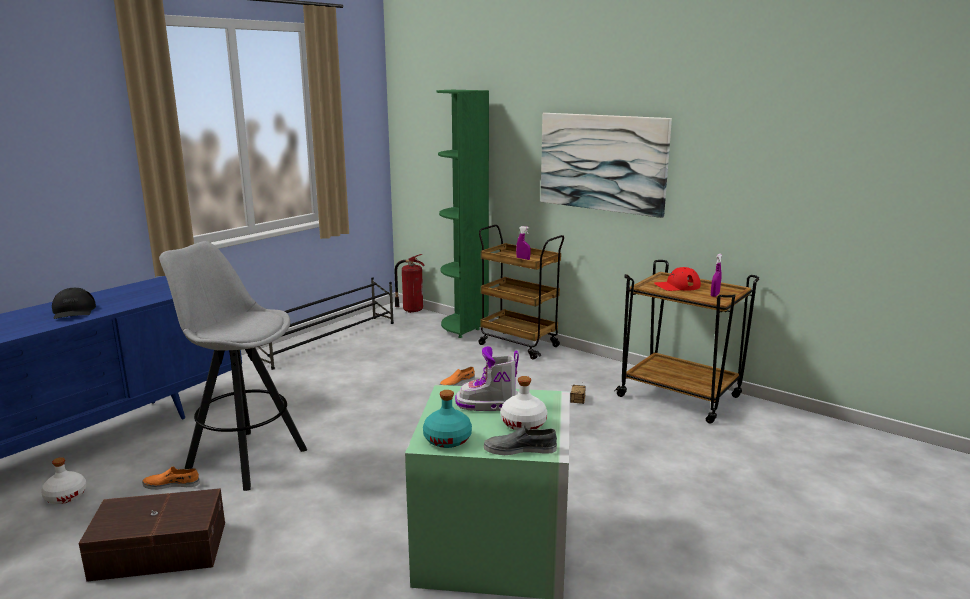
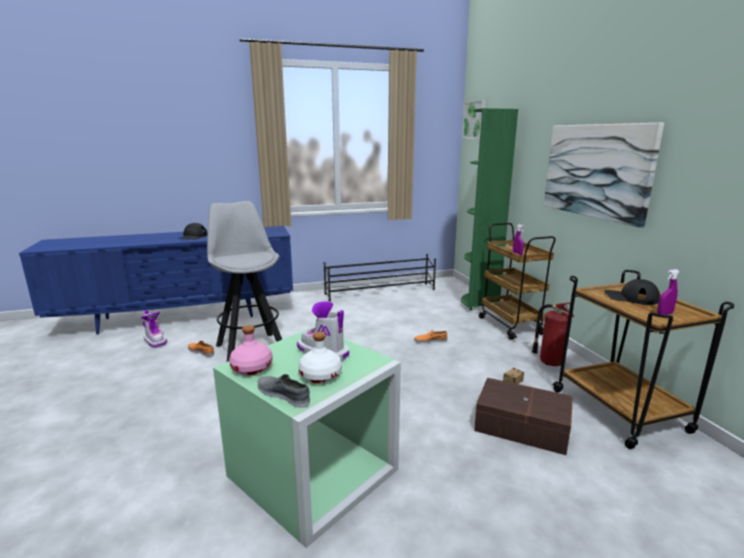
camera: 35 degrees right, 0 degrees up
white bottle [41,457,87,504] -> boot [141,310,167,348]
brown storage box [79,488,225,582] -> brown storage box moved to [474,378,573,455]
fire extinguisher [394,254,425,313] -> fire extinguisher moved to [532,302,575,366]
turquoise bottle [423,390,472,448] -> pink bottle [229,325,273,375]
red cap [654,267,701,291] -> black cap [605,279,660,305]
none -> picture [462,101,486,139]

